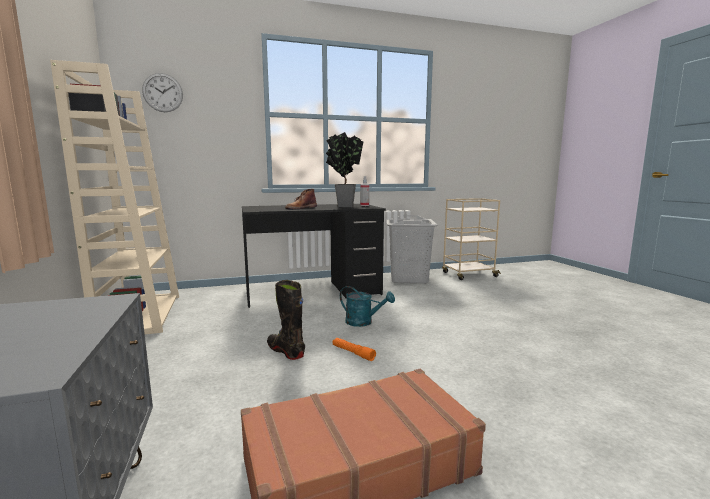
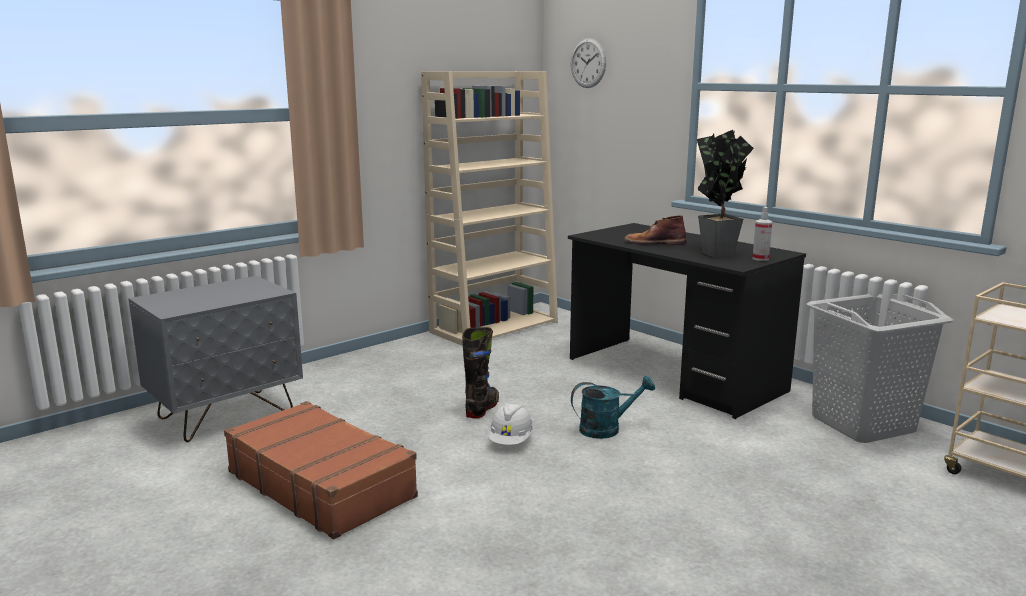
camera: 65 degrees right, 5 degrees up
orange flashlight [332,338,376,361] -> white hard hat [489,403,534,445]
turquoise watering can [340,286,395,327] -> turquoise watering can turned 105 degrees counterclockwise [571,376,655,439]

